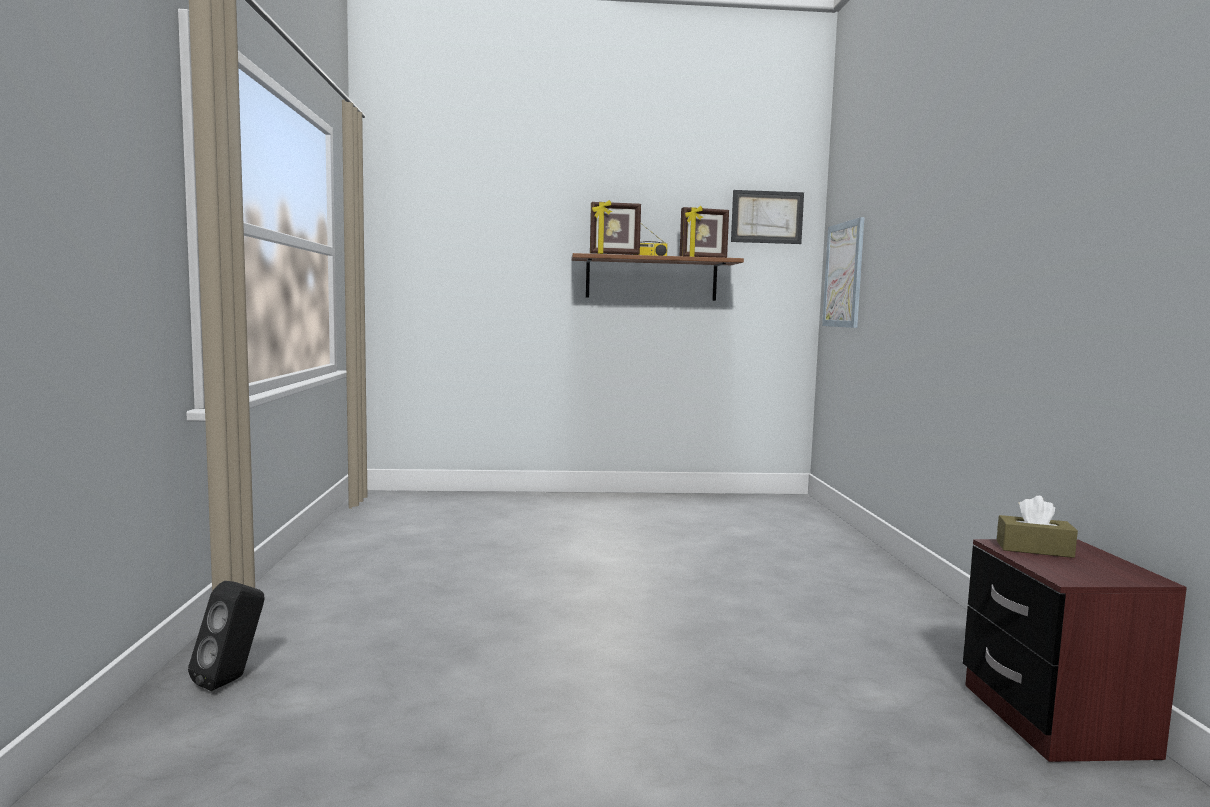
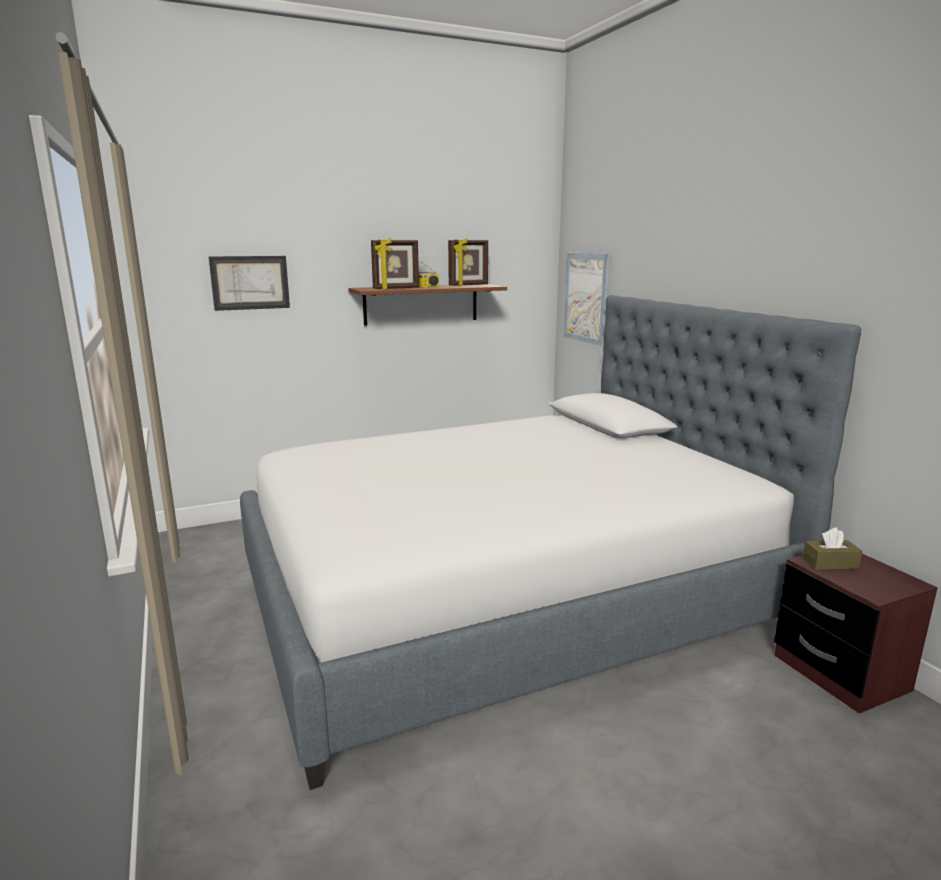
camera: 20 degrees left, 10 degrees up
black speaker [188,581,265,691] -> none
picture [731,190,804,244] -> picture moved to [209,256,290,311]
none -> bed [240,295,861,790]

